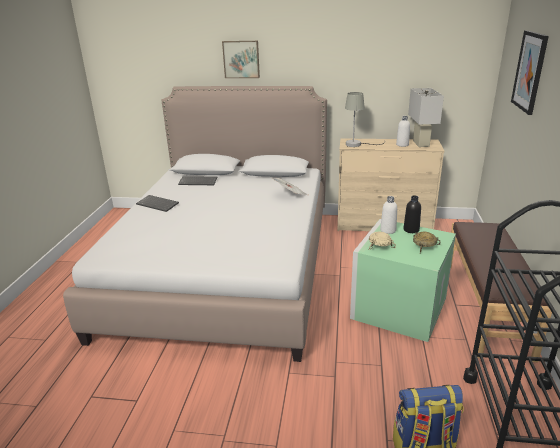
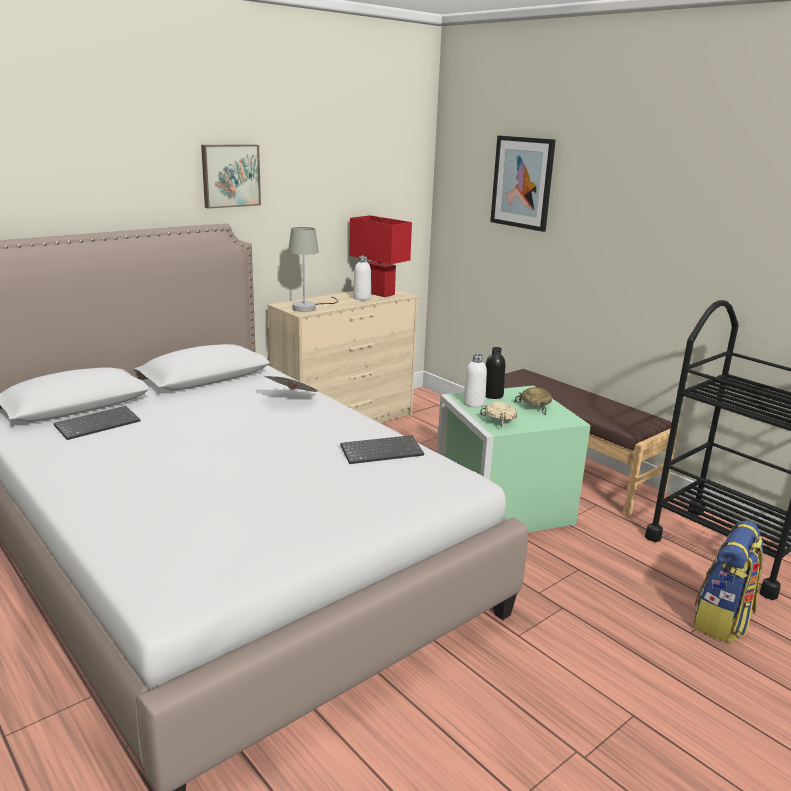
camera: 50 degrees left, 5 degrees down
keyboard [136,195,179,212] -> keyboard moved to [340,435,424,464]
picture [222,41,260,78] -> picture moved to [201,144,261,209]
white table lamp [408,88,444,147] -> red table lamp [349,215,412,297]

